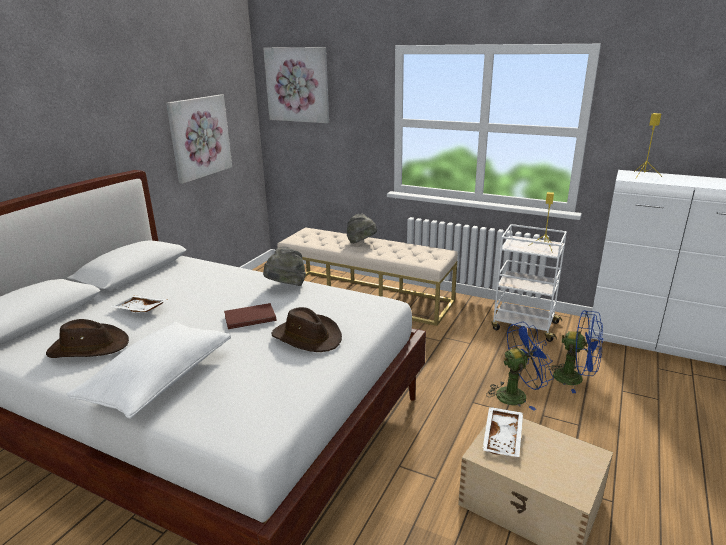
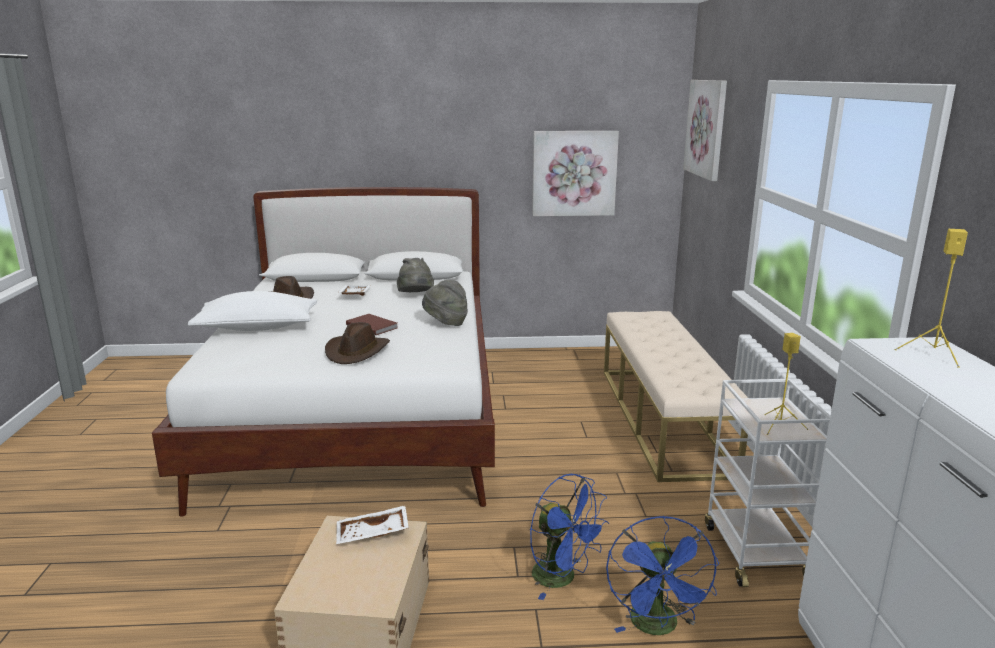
camera: 60 degrees right, 5 degrees down
grey hat [347,213,377,243] -> grey hat moved to [397,258,434,292]

